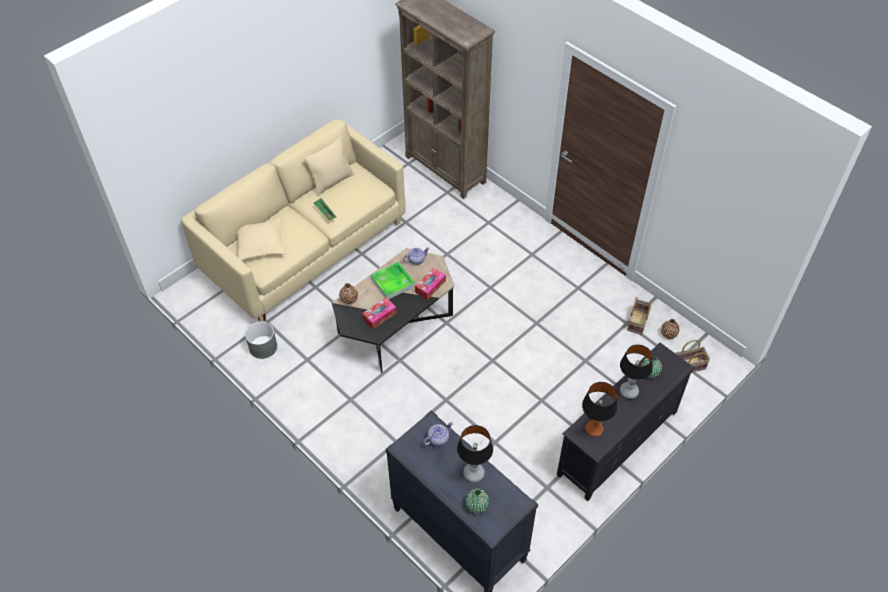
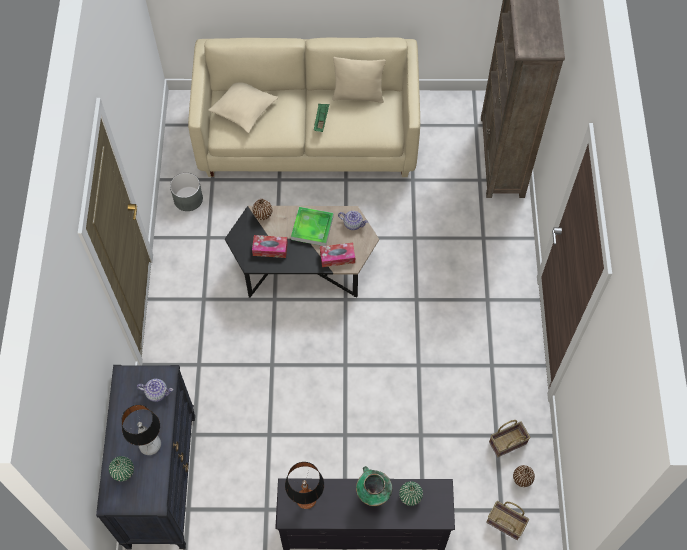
camera: 45 degrees right, 10 degrees up
table lamp [620,344,653,399] -> vase [356,466,392,506]

